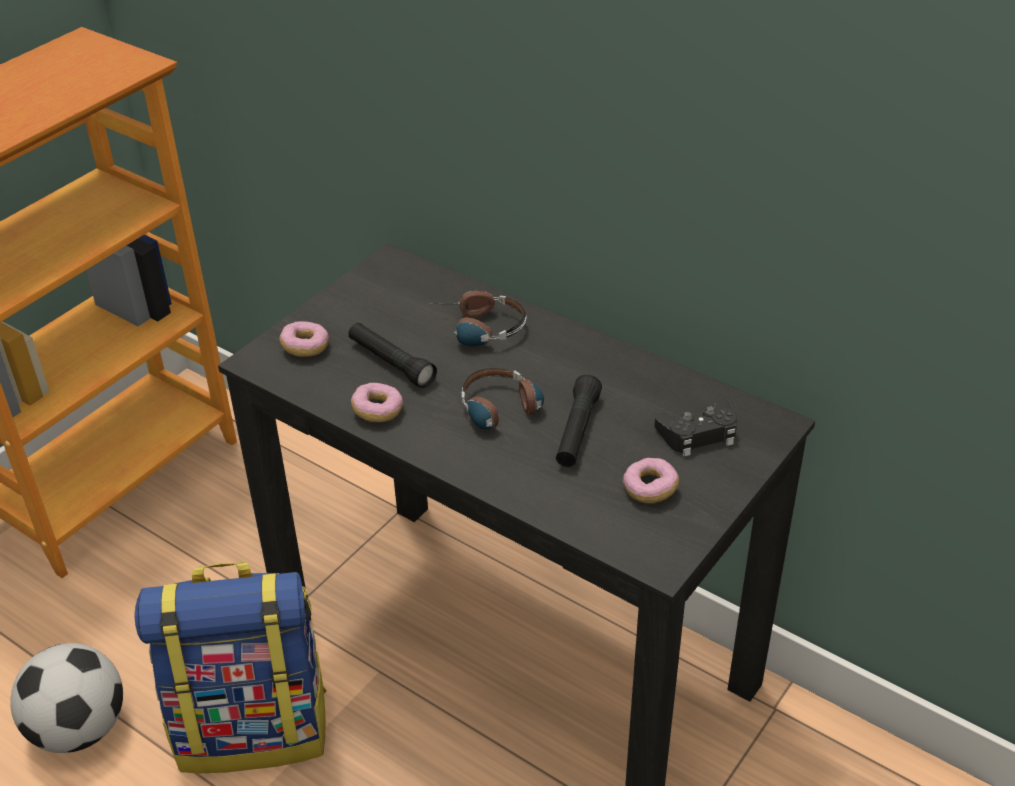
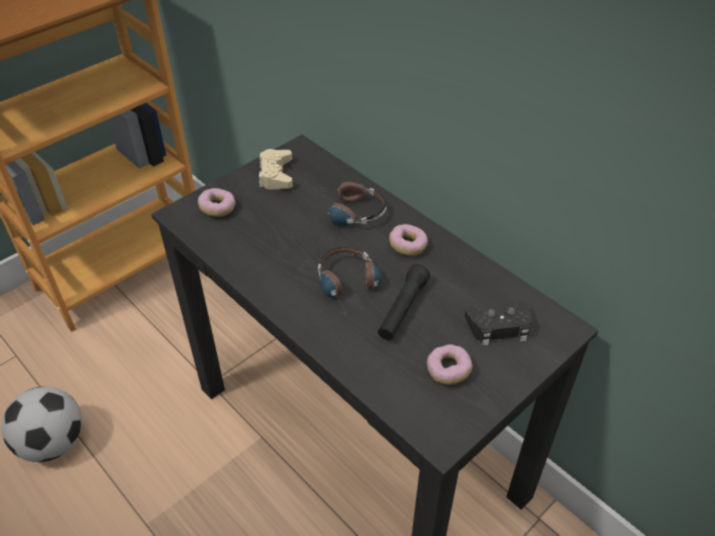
camera: 10 degrees right, 5 degrees up
backpack [134,562,327,773] -> none
black flashlight [348,323,437,388] -> none
donut [351,383,403,422] -> donut moved to [389,224,428,256]
none -> beige game controller [259,149,293,190]

